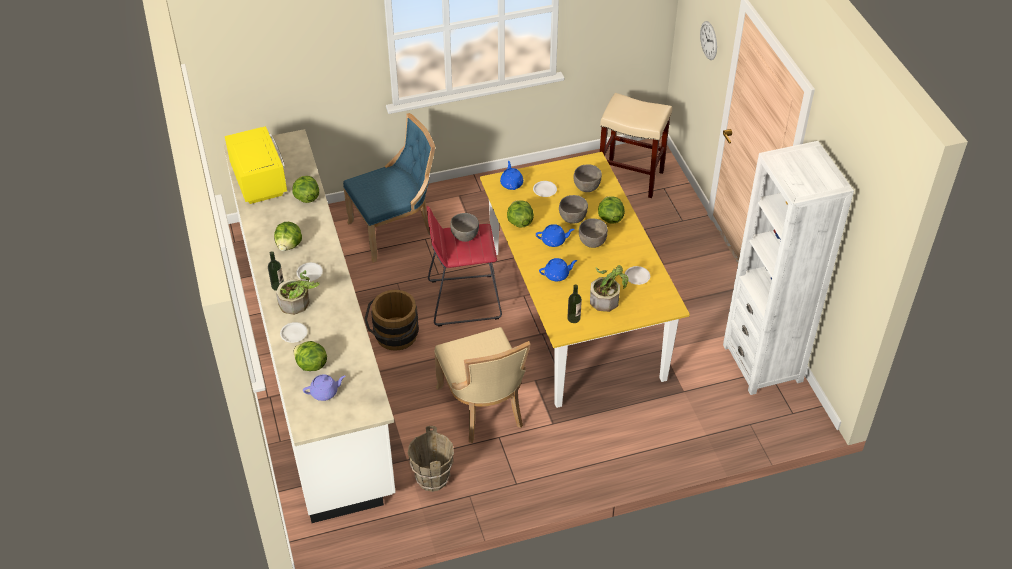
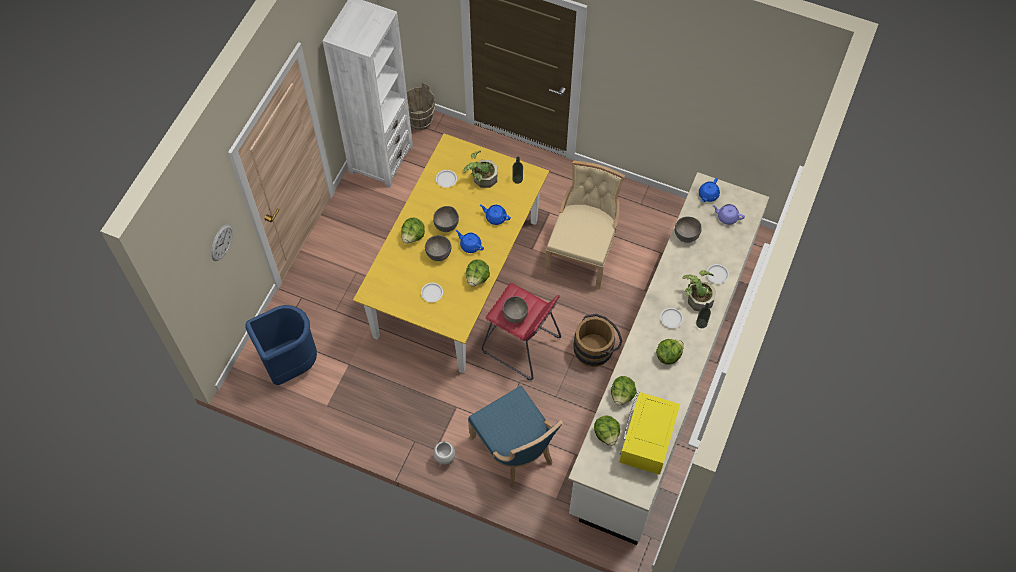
camera: 140 degrees left, 15 degrees up
lettuce [293,341,327,371] -> lettuce moved to [594,415,620,446]
blue chair [343,113,435,263] -> blue chair turned 135 degrees counterclockwise [468,386,563,488]
brown bucket [408,426,454,492] -> brown bucket moved to [407,83,435,130]
blue teapot [500,161,523,190] -> blue teapot moved to [699,178,720,202]
grey bowl [573,164,602,192] -> grey bowl moved to [675,216,702,243]
beige stool [600,93,672,198] -> blue trash can [245,305,317,385]
none -> white planter [433,441,456,467]

